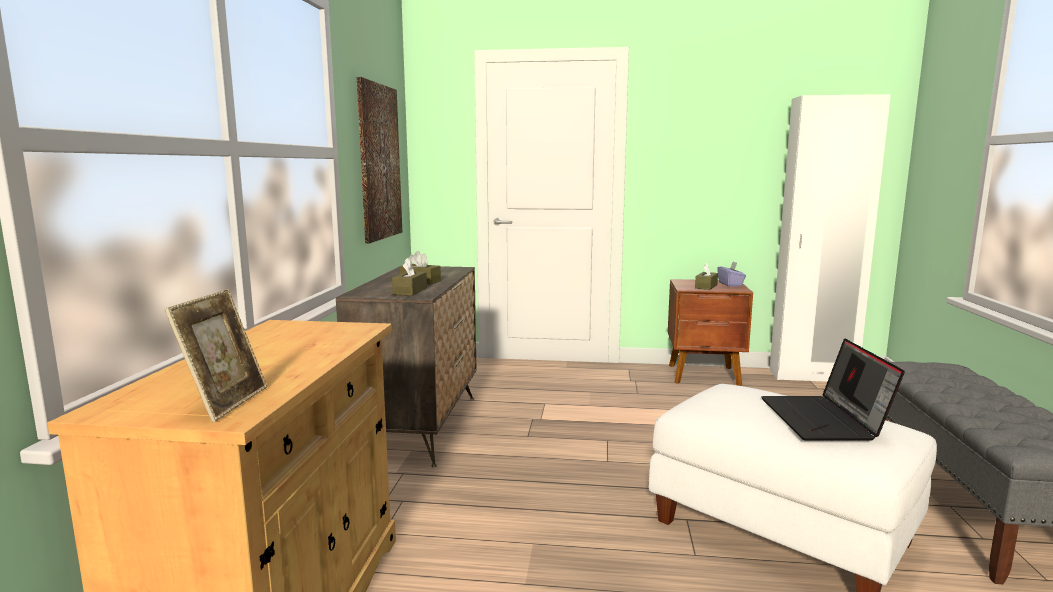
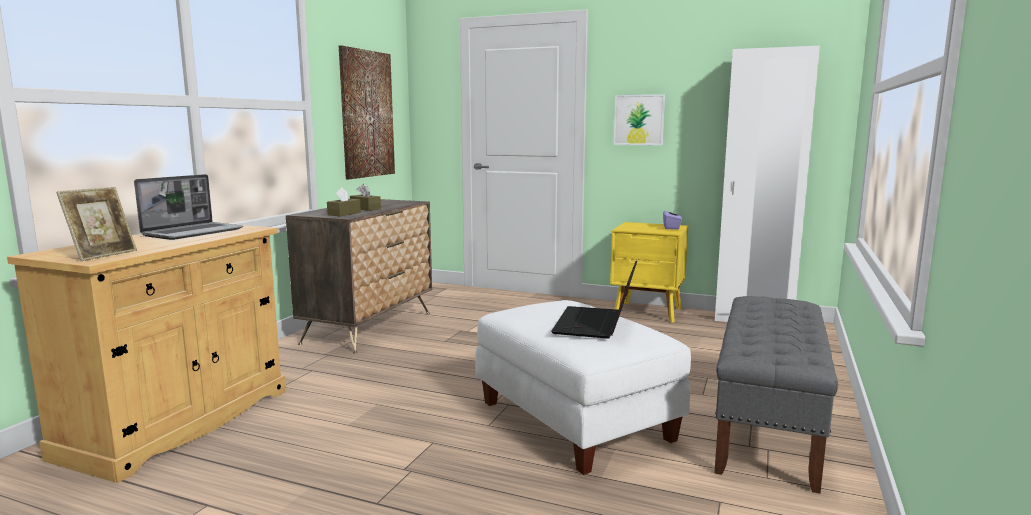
camera: 15 degrees right, 0 degrees up
brown nightstand [668,279,753,386] -> yellow nightstand [610,222,688,323]
brown tissue box [695,262,718,290] -> none
none -> laptop [134,174,243,240]
none -> picture [614,94,665,145]

